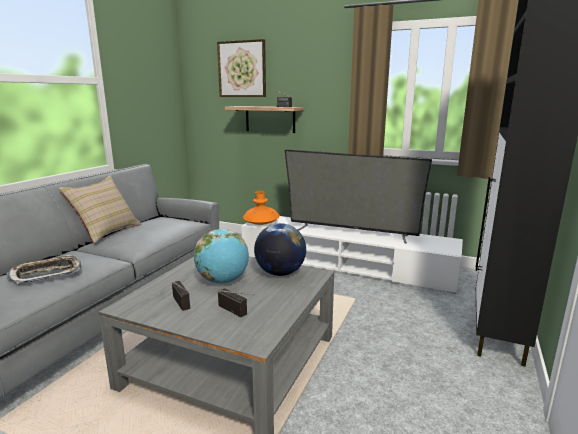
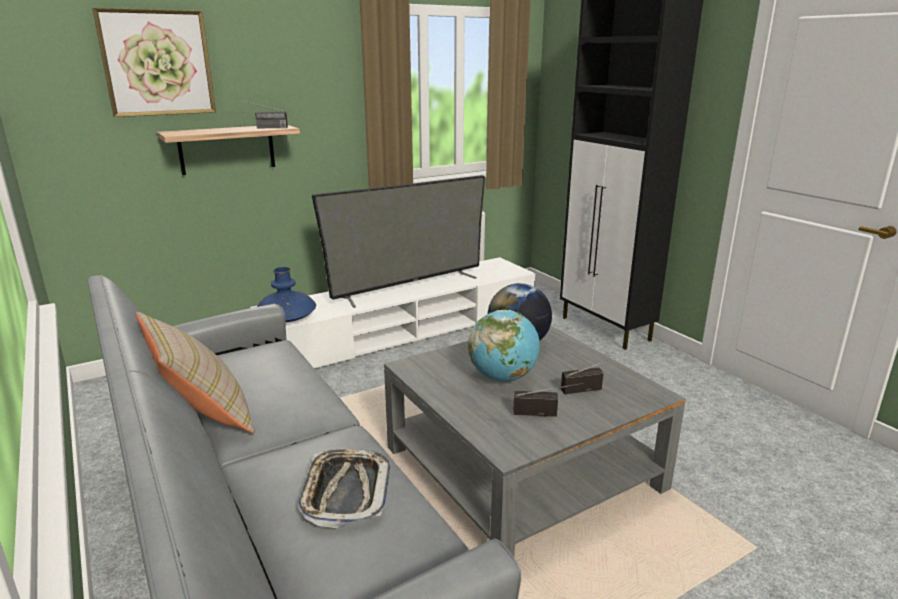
camera: 55 degrees left, 5 degrees up
orange vase [243,191,280,225] -> blue vase [257,267,316,322]

